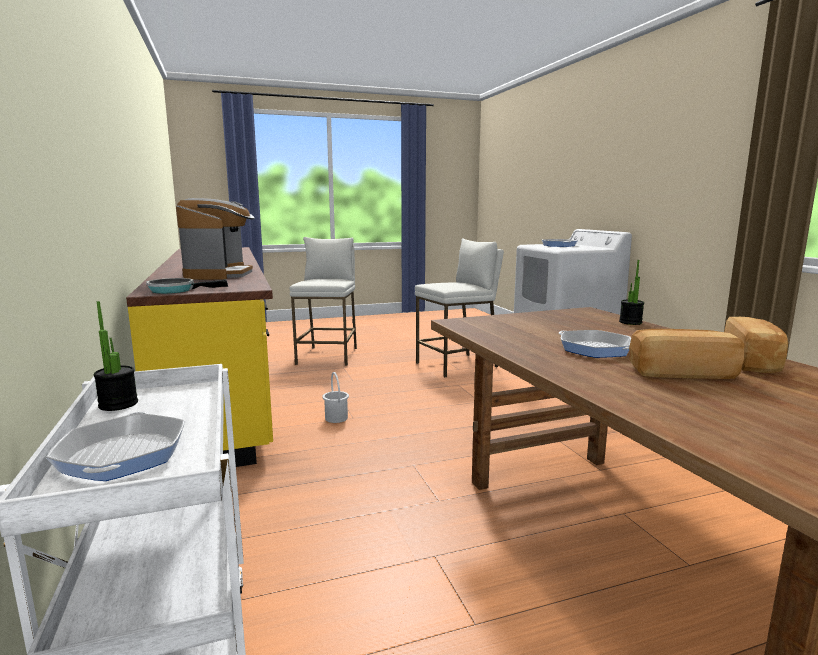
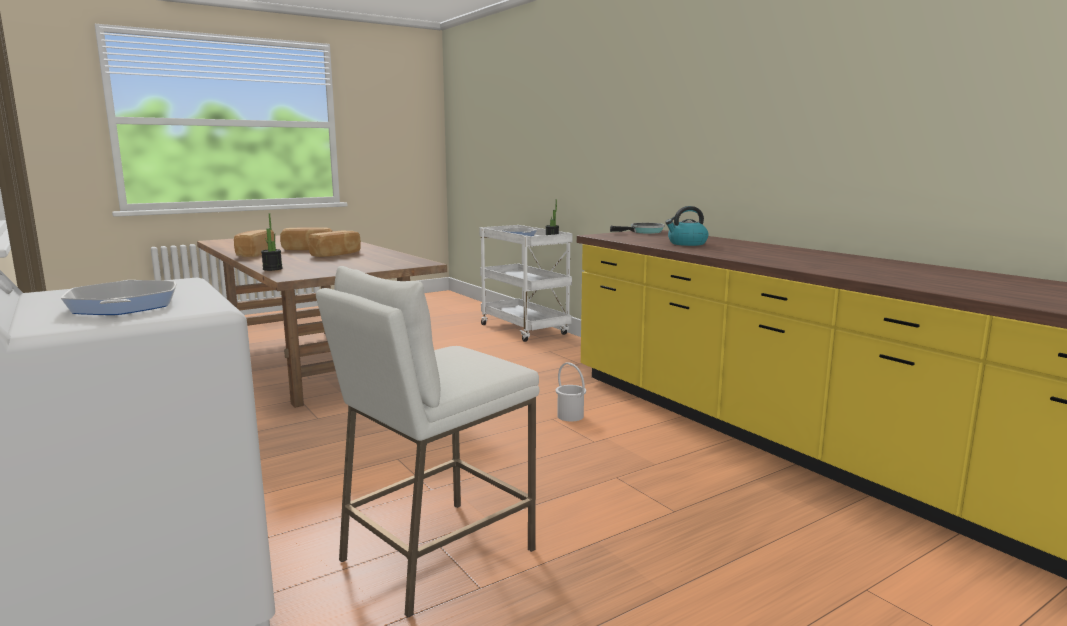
camera: 165 degrees right, 0 degrees up
coffee machine [176,198,255,280] -> kettle [665,206,708,246]
white stool [290,237,357,365] -> none
frying pan [559,330,631,358] -> bread [308,231,361,257]

